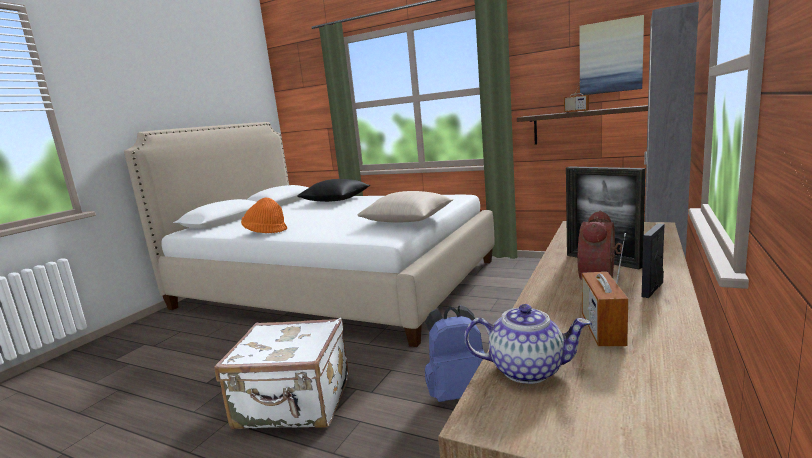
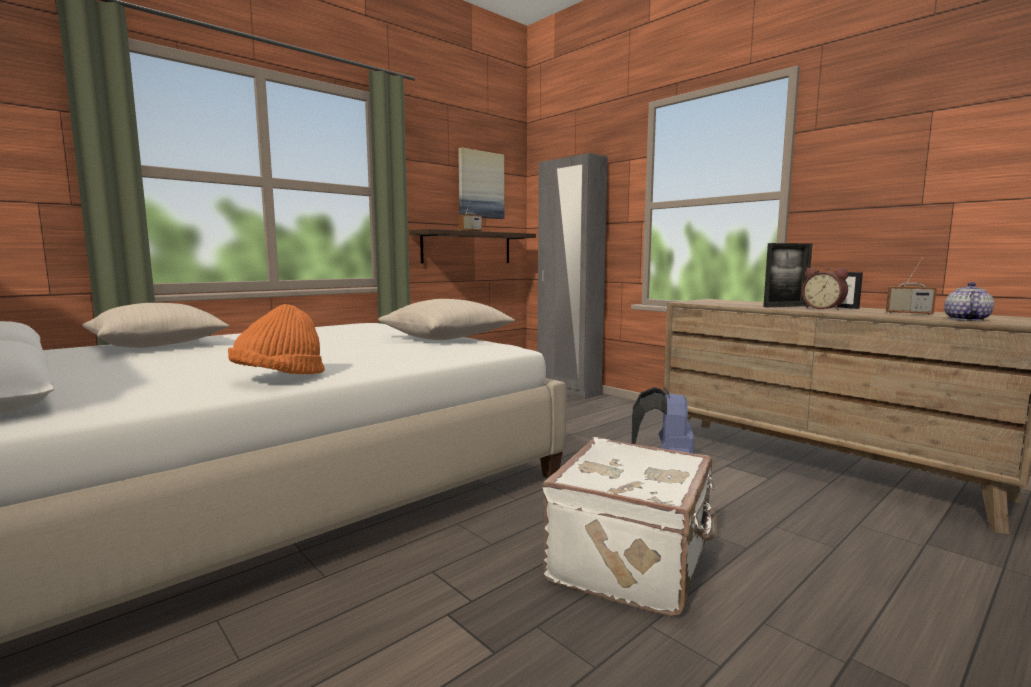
camera: 70 degrees left, 5 degrees down
black pillow [297,179,370,202] -> beige pillow [82,303,229,348]

